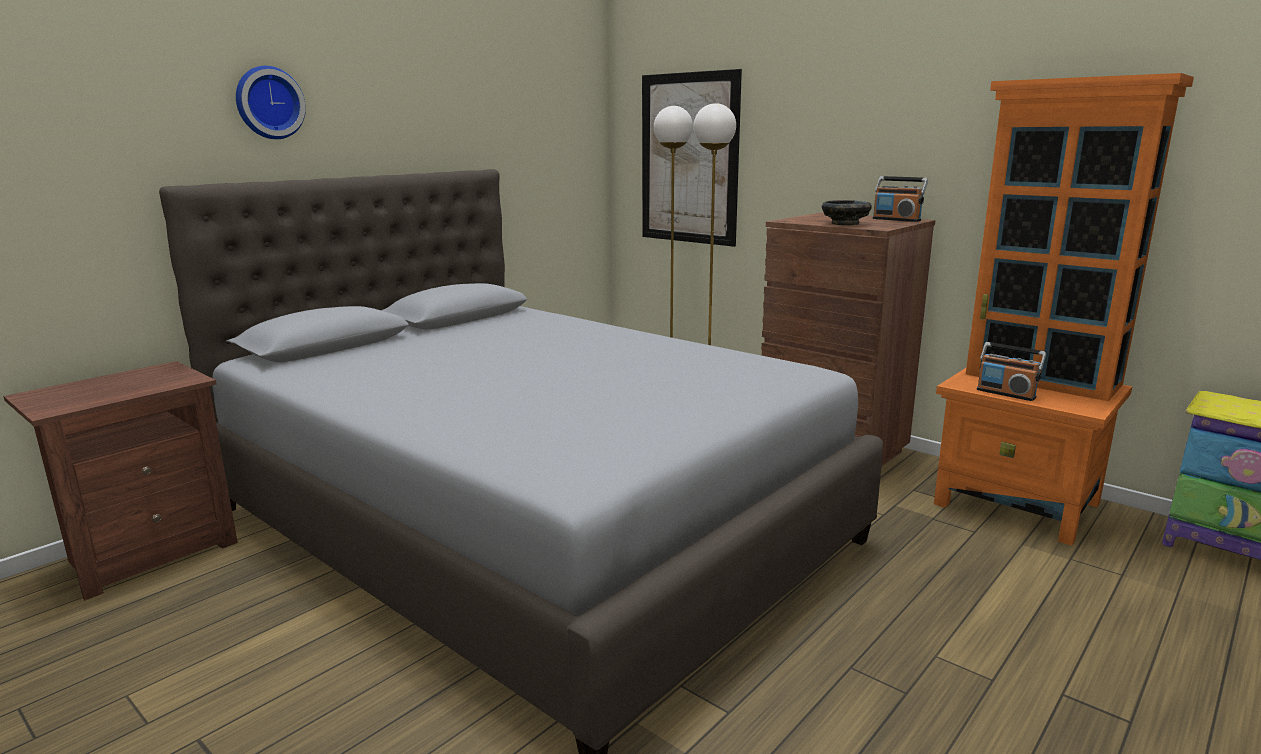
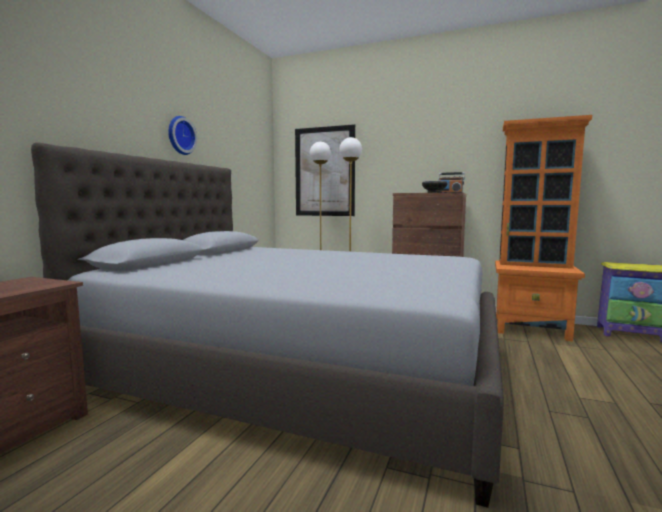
camera: 20 degrees left, 10 degrees down
wall clock [236,66,306,139] -> wall clock moved to [168,116,197,155]
radio [977,342,1046,401] -> none

